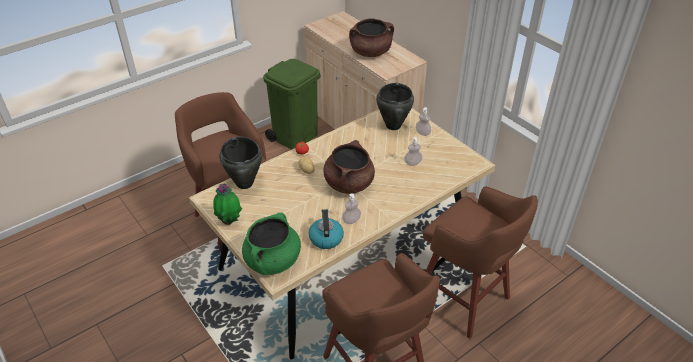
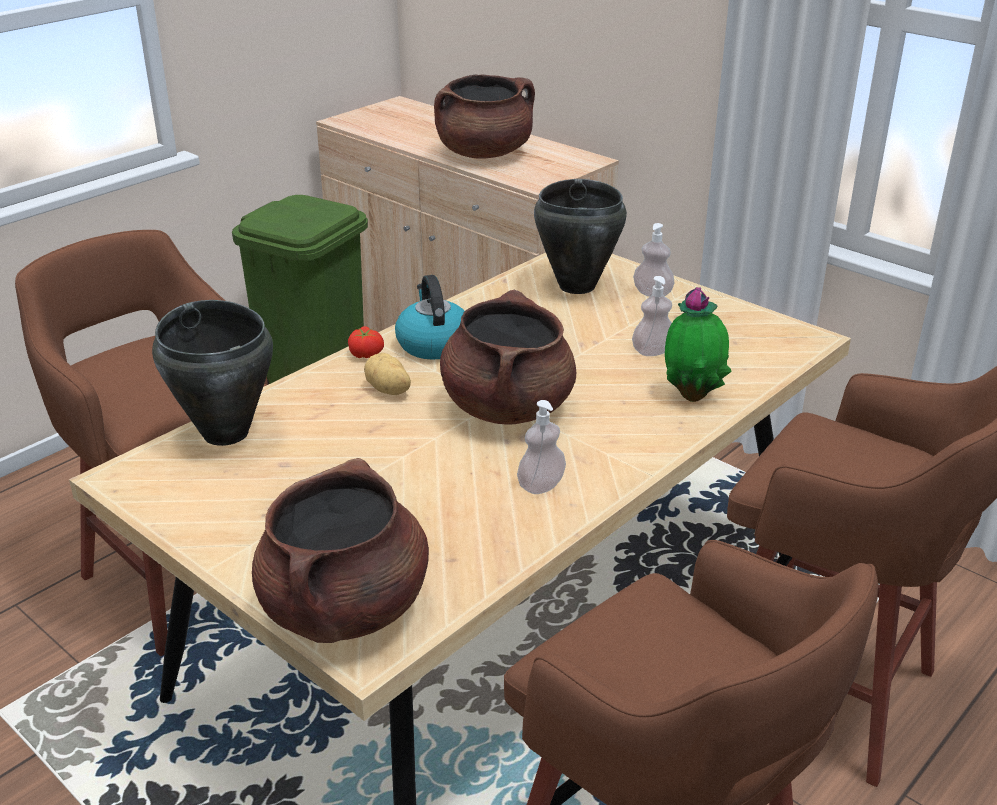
camera: 10 degrees left, 10 degrees down
potted plant [213,184,242,225] -> potted plant moved to [665,287,732,402]
green cooking pot [242,213,301,275] -> brown cooking pot [252,458,429,643]
kettle [309,209,344,249] -> kettle moved to [395,275,464,360]

